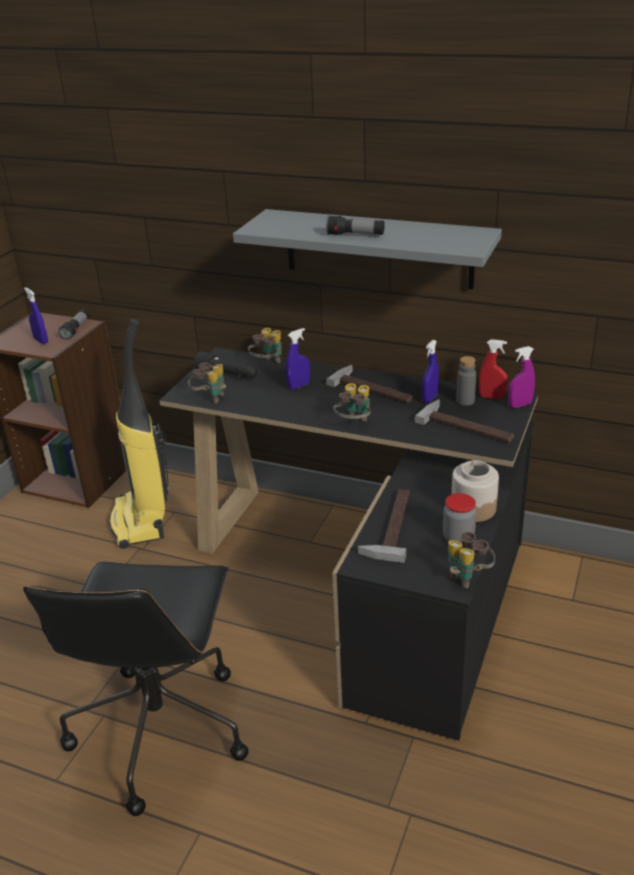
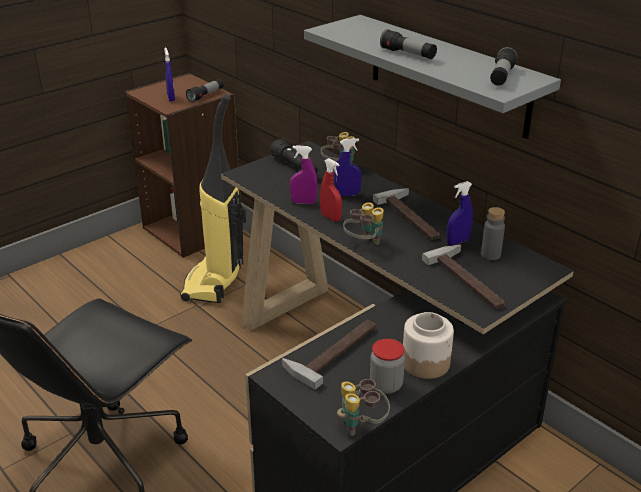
camera: 25 degrees right, 0 degrees up
binoculars [188,363,226,404] -> none
red spray bottle [479,339,508,400] -> red spray bottle moved to [320,158,342,222]
purple spray bottle [508,346,535,408] -> purple spray bottle moved to [290,145,318,204]
none -> flashlight [490,47,517,86]

